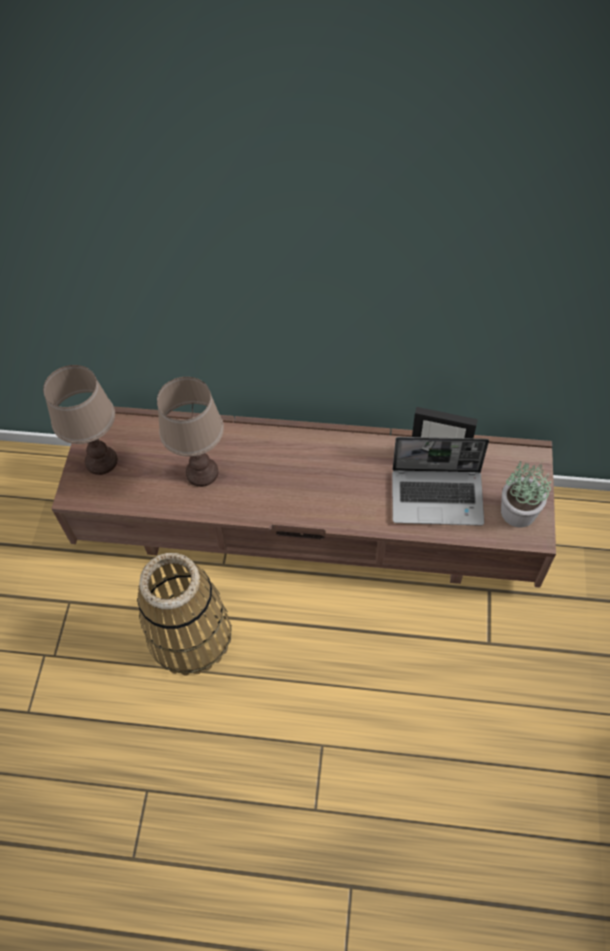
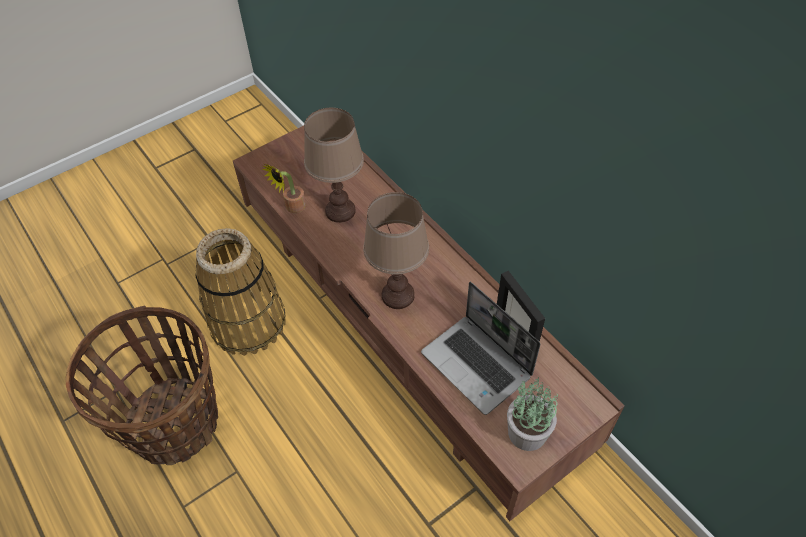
camera: 45 degrees right, 5 degrees down
brown table lamp [43,365,118,475] -> brown table lamp moved to [363,192,429,309]
none -> basket [65,305,218,465]
none -> potted plant [262,164,306,213]

